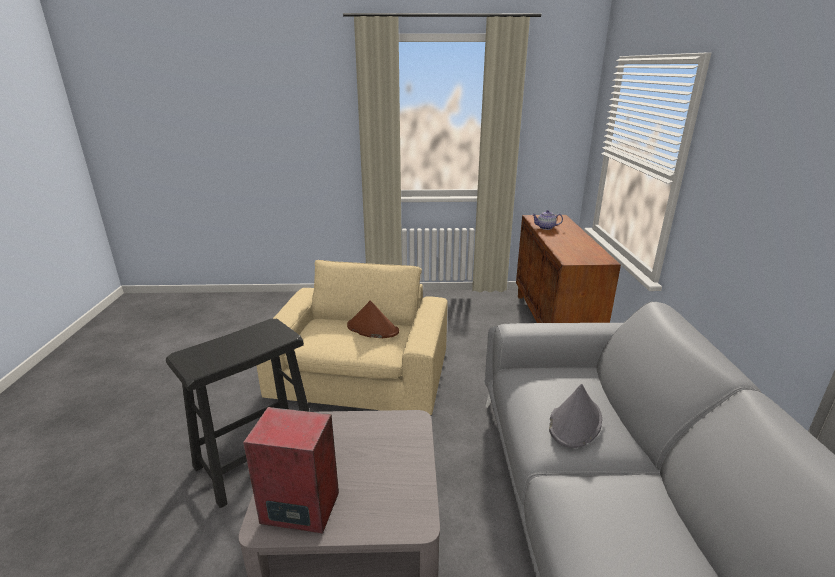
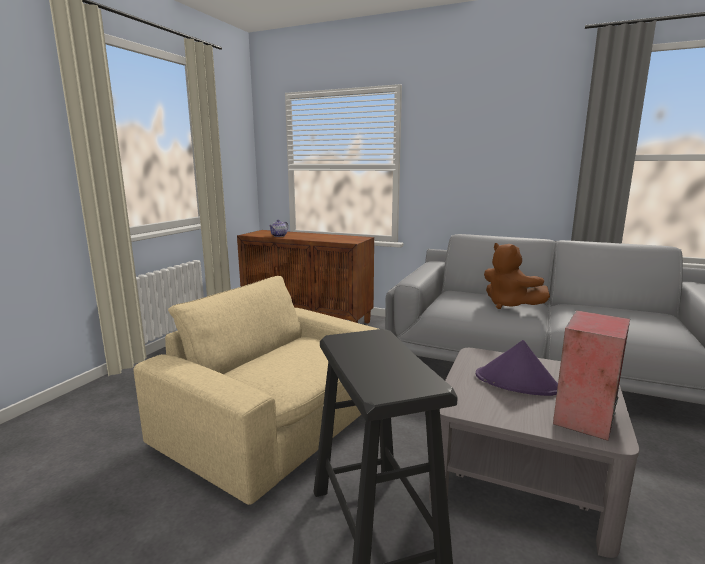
camera: 65 degrees left, 10 degrees down
brown hat [347,301,399,338] -> none
grey hat [549,384,602,448] -> brown plush toy [484,243,550,309]
none -> purple hat [476,340,558,396]

